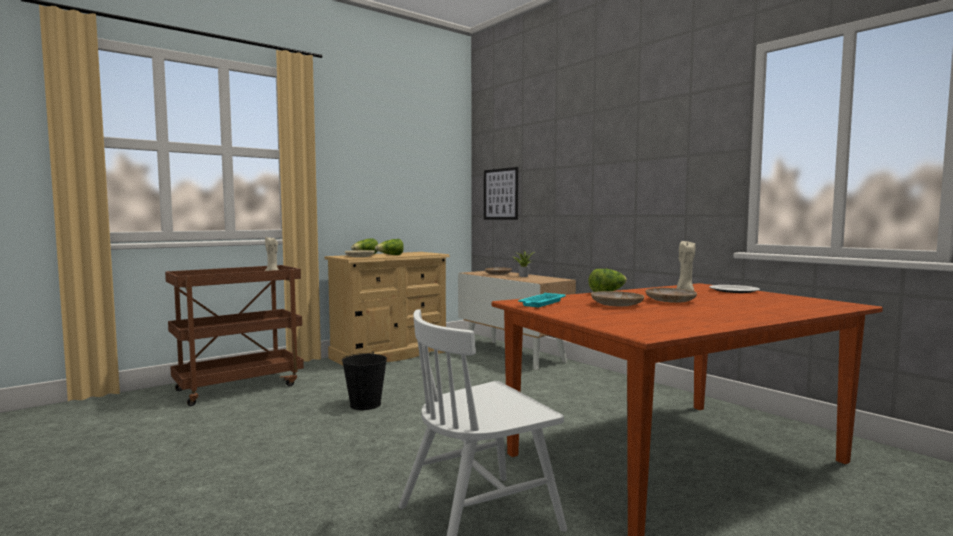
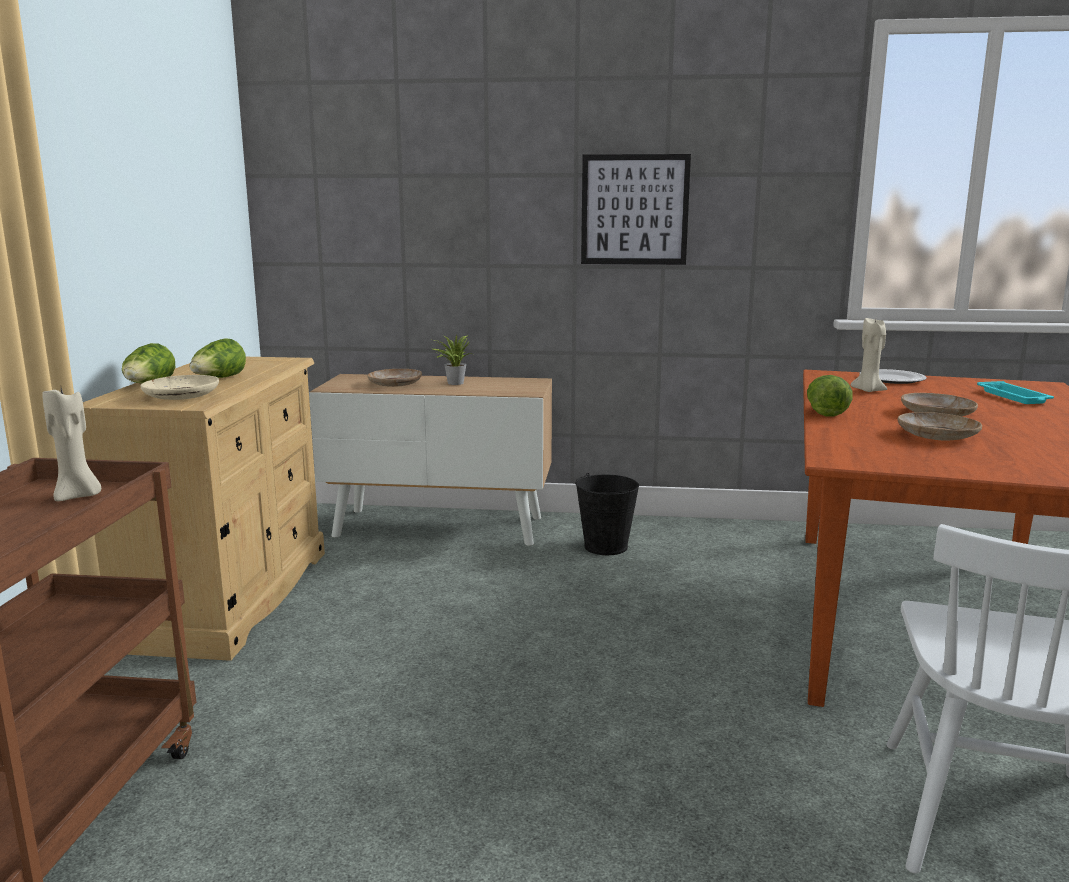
camera: 45 degrees left, 10 degrees up
black bucket [342,352,387,410] -> black bucket moved to [575,473,639,555]
picture [484,167,518,220] -> picture moved to [581,154,691,265]
turquoise tray [518,293,566,307] -> turquoise tray moved to [977,381,1054,404]

